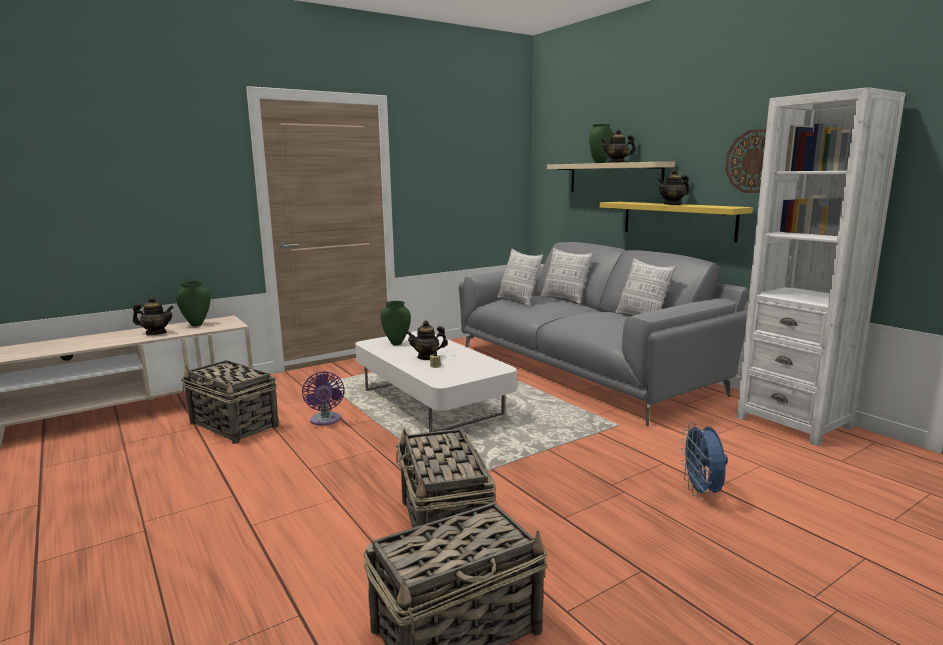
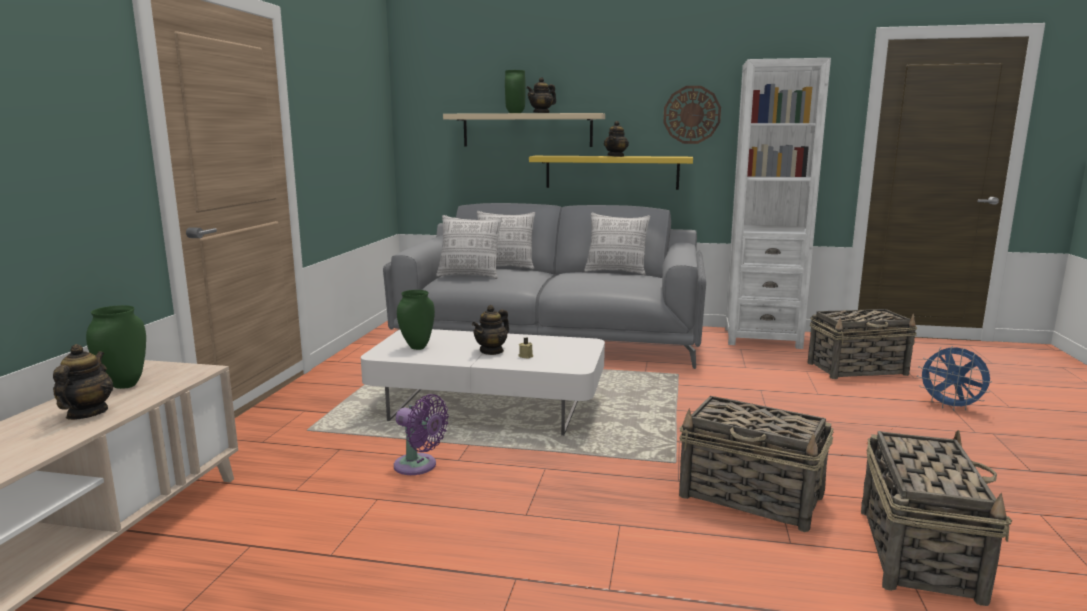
camera: 45 degrees left, 0 degrees up
teapot [133,297,174,335] -> teapot turned 45 degrees counterclockwise [53,344,113,420]
basket [181,360,279,444] -> basket moved to [807,309,918,379]
blue fan [680,422,728,498] -> blue fan moved to [917,346,992,411]

